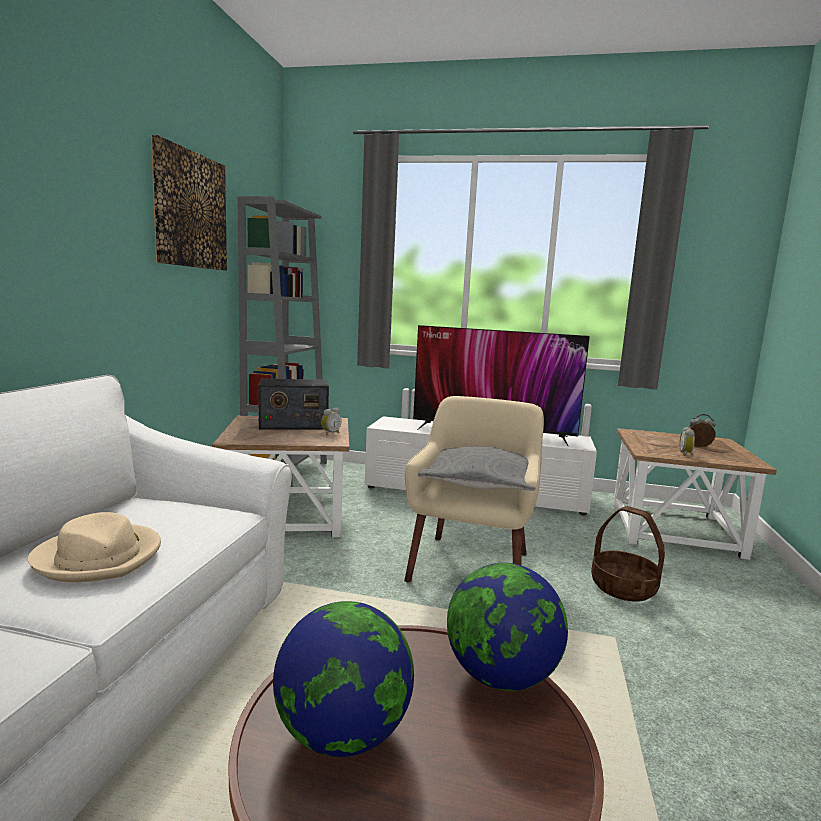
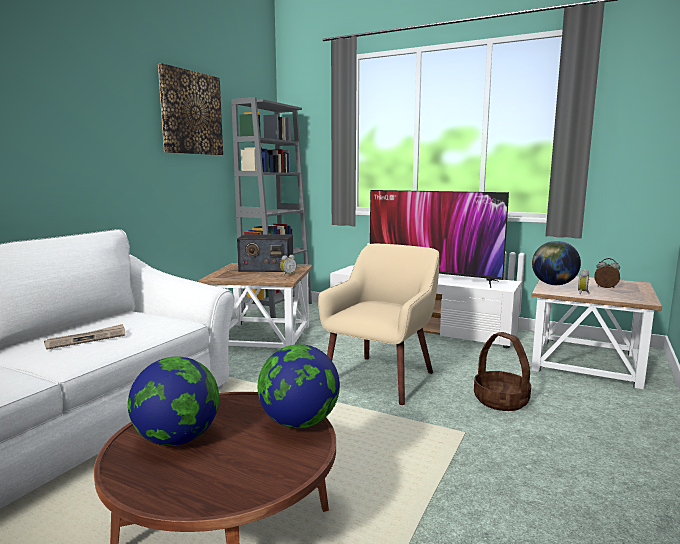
camera: 15 degrees right, 0 degrees up
beige hat [28,512,161,583] -> newspaper [44,324,125,350]
grey pillow [418,446,536,491] -> none
none -> globe [532,241,581,285]

